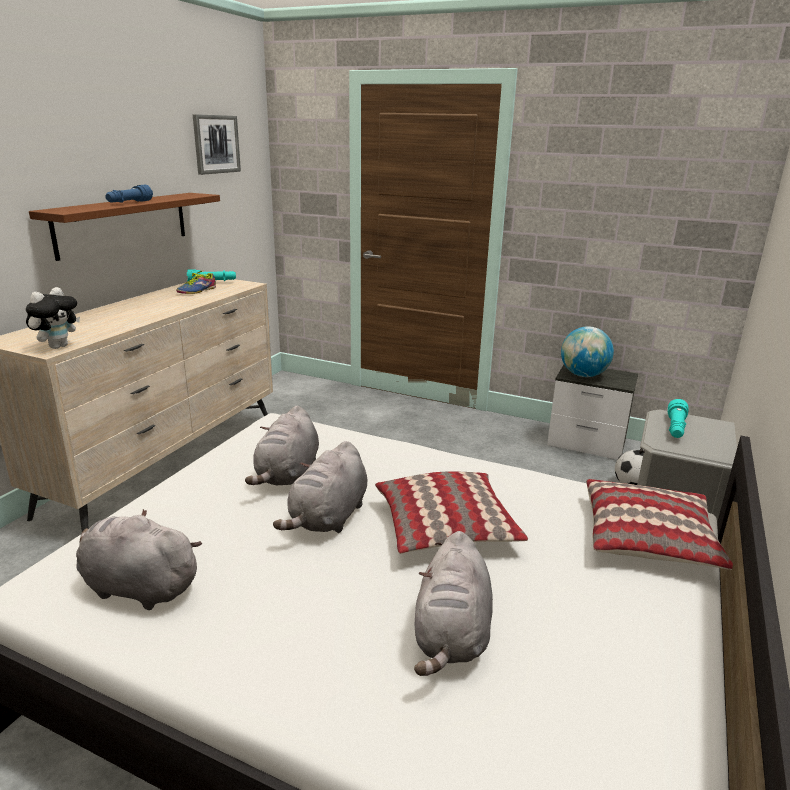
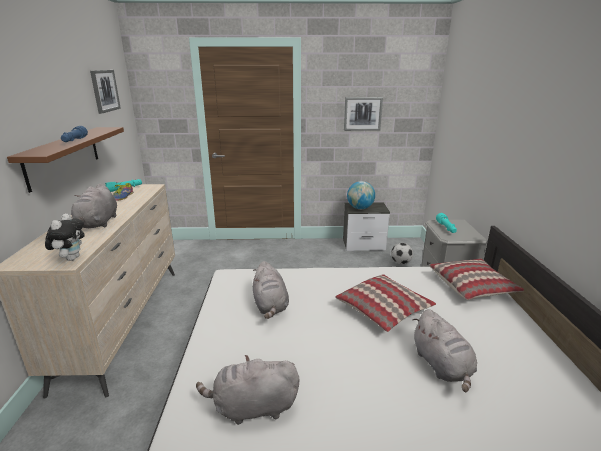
camera: 25 degrees left, 0 degrees up
grey plush toy [273,441,367,533] -> grey plush toy moved to [71,184,117,228]
none -> picture [344,97,383,131]

